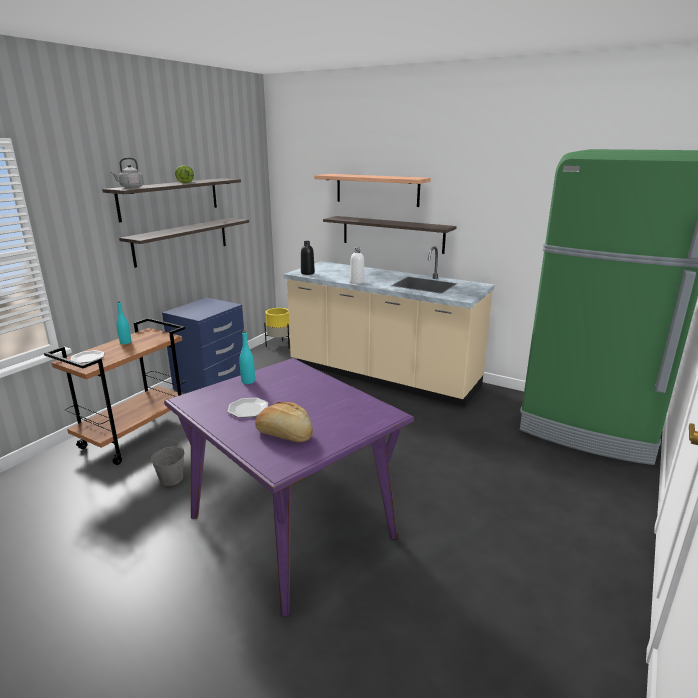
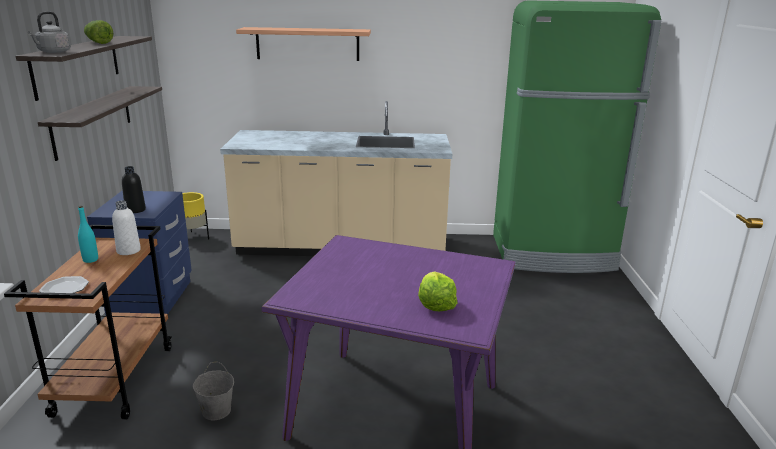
camera: 30 degrees left, 0 degrees up
plate [227,398,268,418] -> none
turquoise bottle [239,331,255,384] -> none
bread [255,402,313,442] -> lettuce [418,271,457,311]
black bottle [301,241,315,275] -> black bottle moved to [122,166,146,213]
shelf [323,216,457,254] -> none
white bottle [350,248,365,284] -> white bottle moved to [112,200,141,255]

